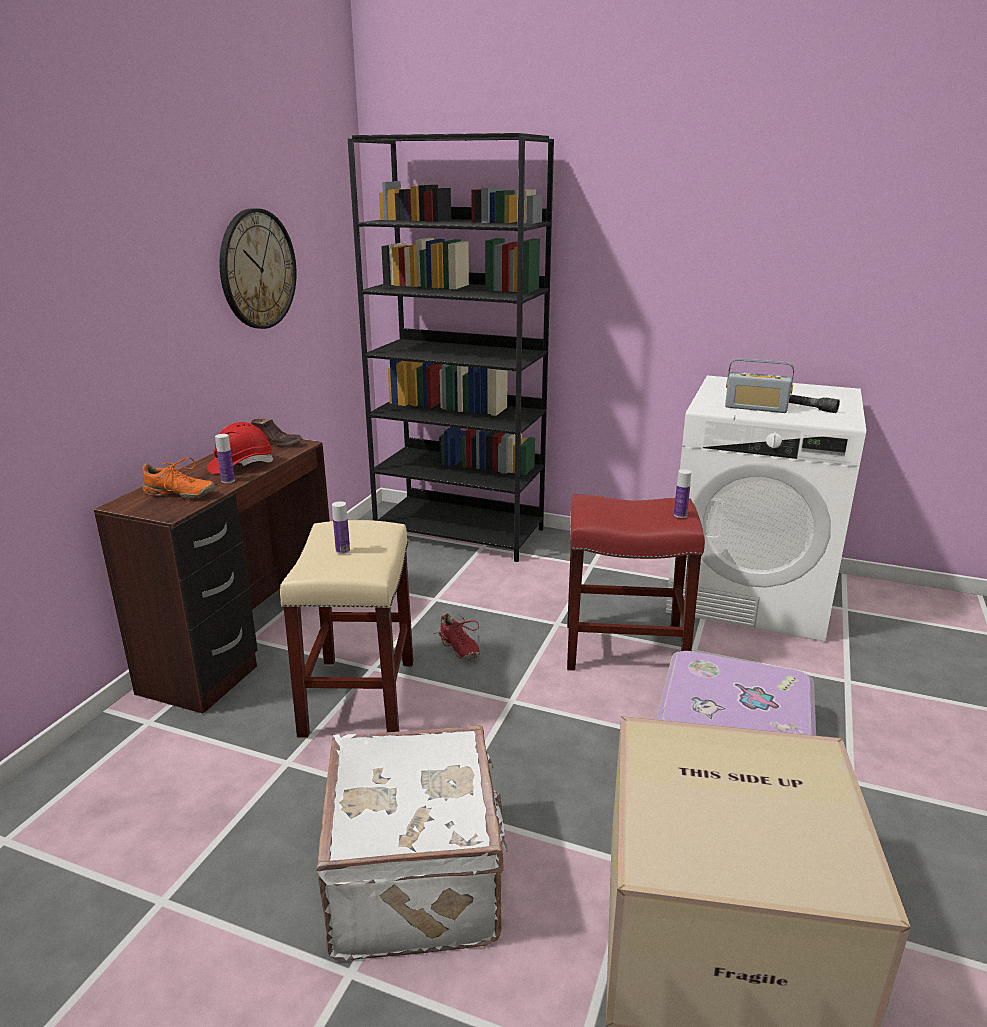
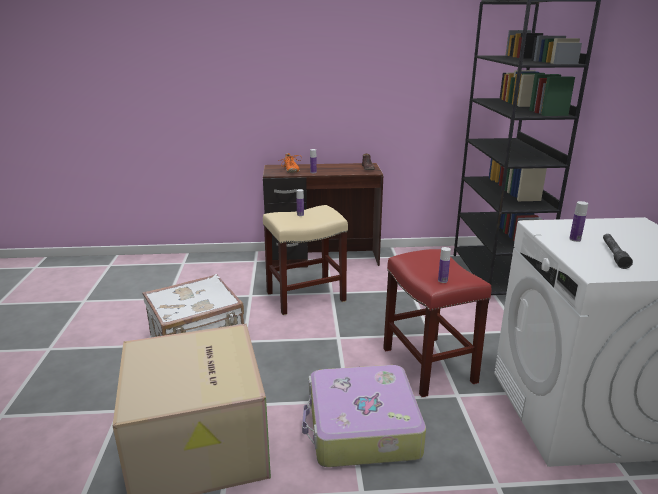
camera: 65 degrees right, 0 degrees up
red hard hat [207,422,273,474] -> none
wall clock [219,208,297,329] -> none
red shoe [434,613,480,660] -> none
radio [725,358,794,413] -> bottle [569,201,588,242]

